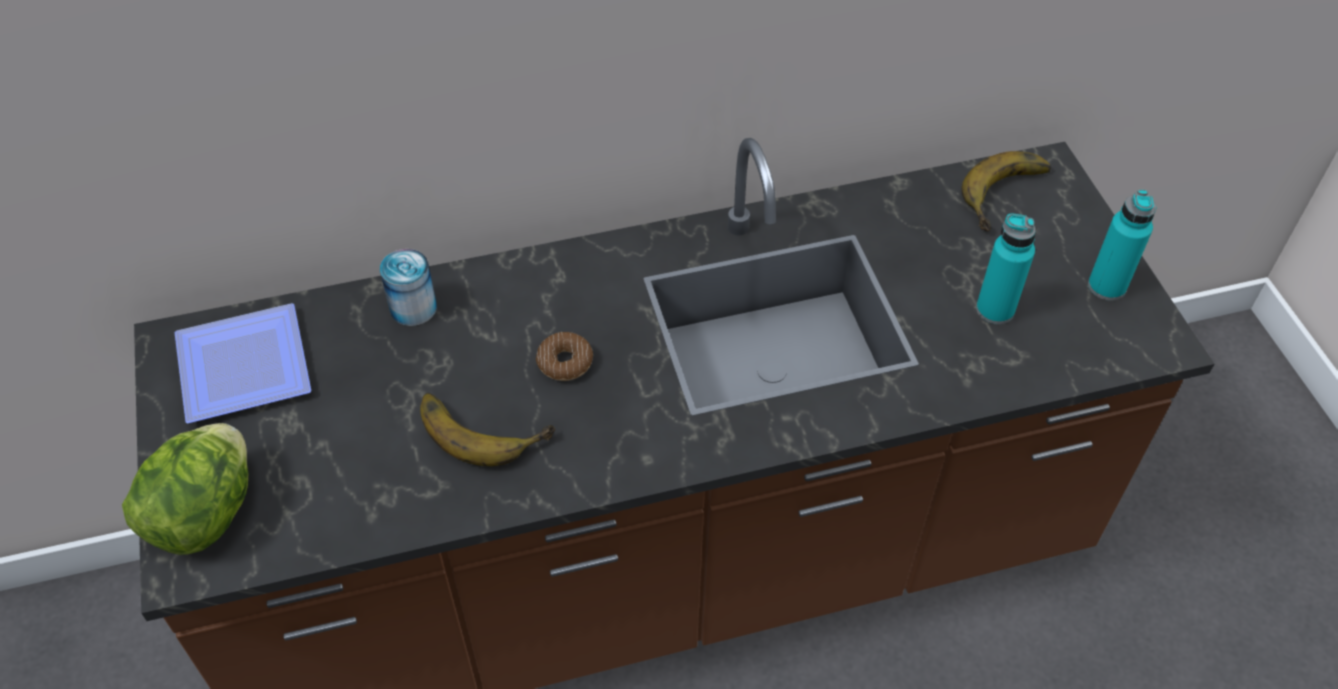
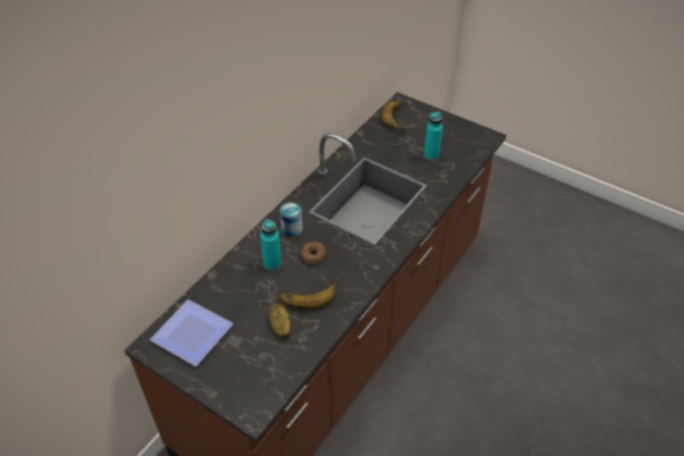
camera: 40 degrees left, 5 degrees down
lettuce [122,423,248,555] -> none
can [380,249,437,326] -> can moved to [280,202,303,237]
turquoise bottle [1088,190,1156,301] -> turquoise bottle moved to [260,219,282,271]
none -> potato [270,304,291,338]

